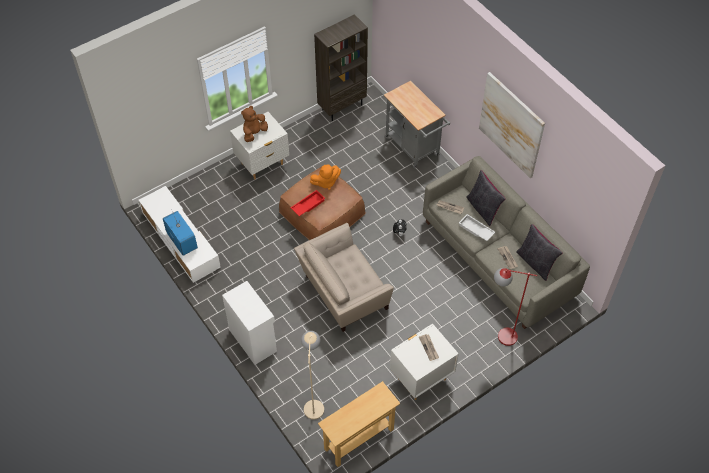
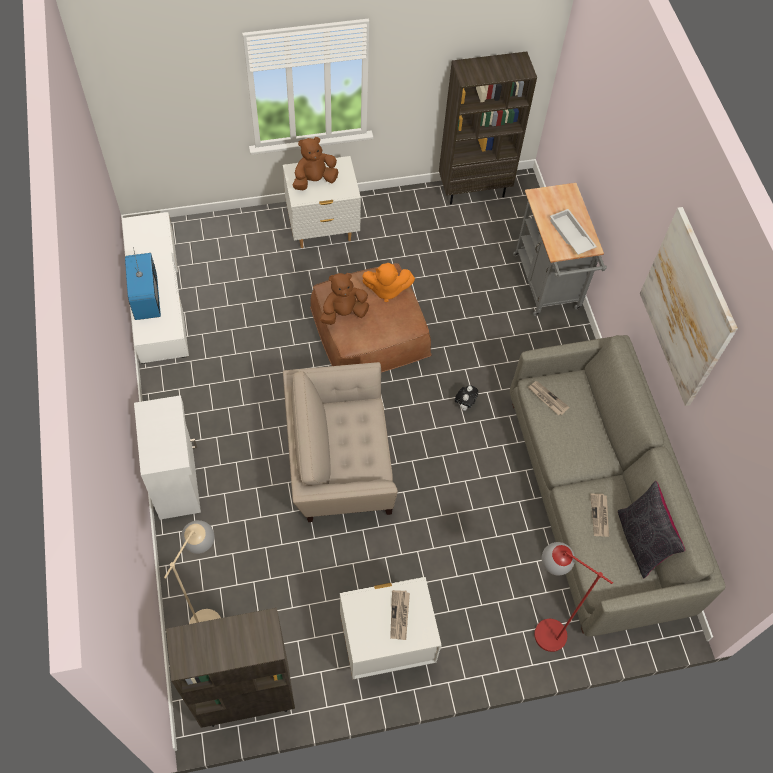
camera: 20 degrees right, 5 degrees up
red tray [291,190,325,216] -> brown plush toy [320,273,369,325]
beige console table [318,381,400,467] -> brown bookcase [166,608,295,728]
white tray [459,214,495,241] -> white tray moved to [550,209,597,255]
black pillow [466,170,506,226] -> none

